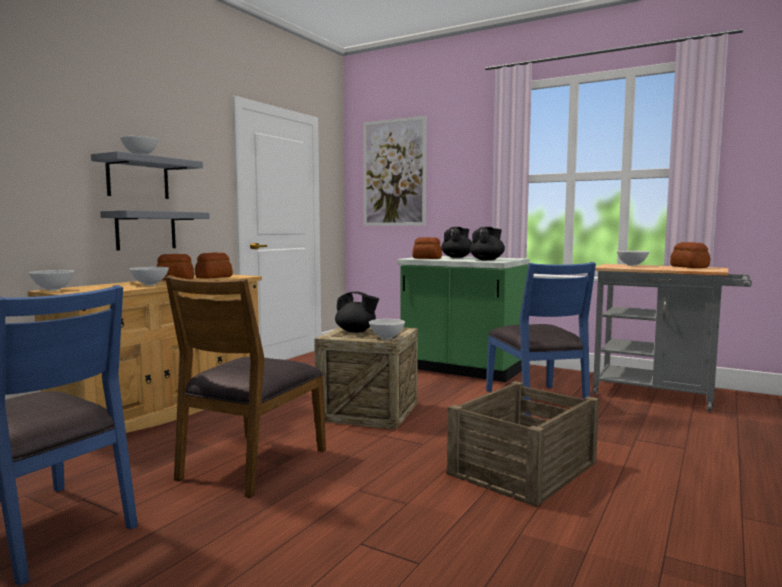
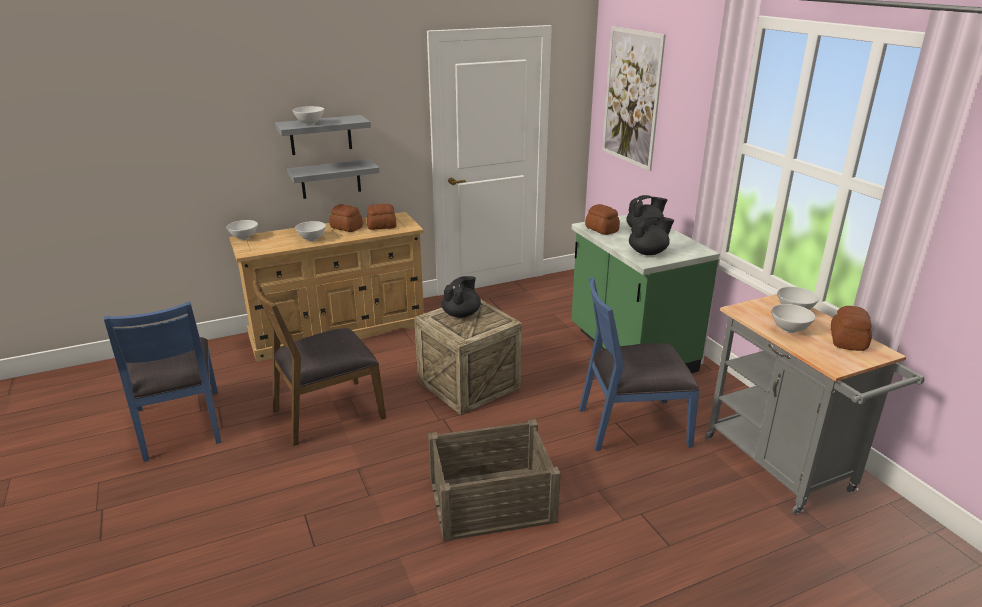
camera: 35 degrees right, 20 degrees up
black teapot [335,292,380,333] -> black teapot turned 120 degrees counterclockwise [441,276,481,318]
white bowl [369,319,405,340] -> white bowl moved to [771,304,815,333]
blue chair [486,262,596,416] -> blue chair turned 60 degrees clockwise [579,277,700,451]

